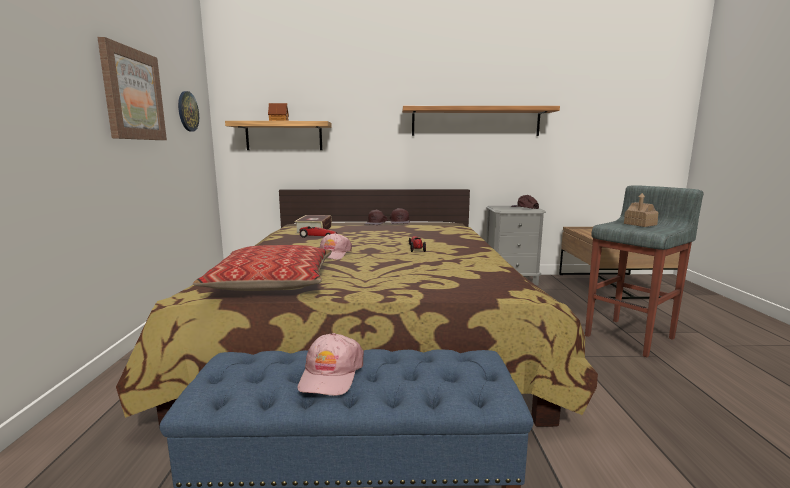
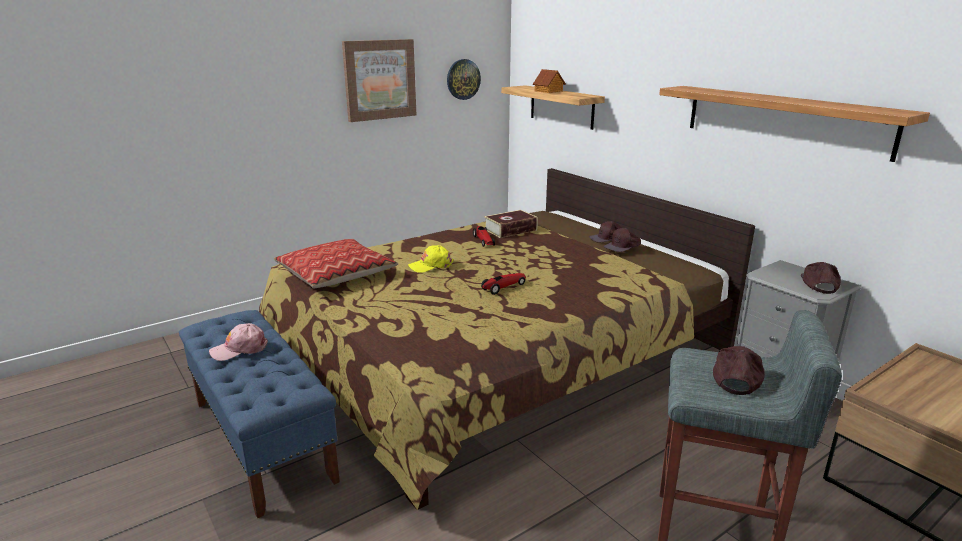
camera: 55 degrees right, 10 degrees up
pink cap [320,233,352,260] -> yellow cap [408,245,454,273]
toy house [624,193,658,227] -> brown cap [713,346,765,395]

